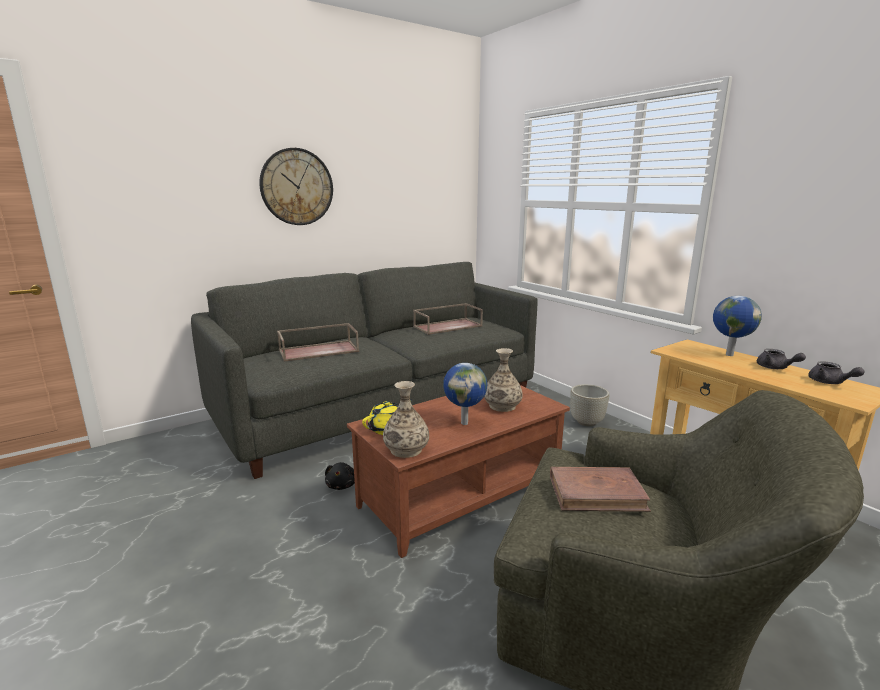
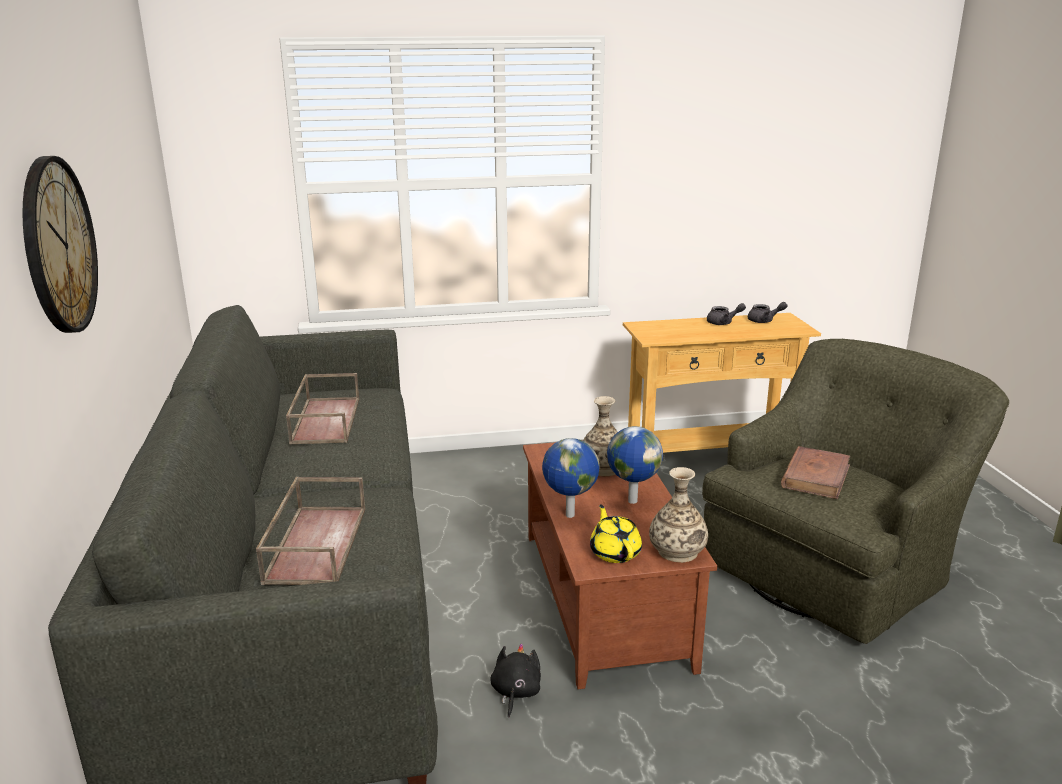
camera: 65 degrees left, 5 degrees up
black plush toy [325,462,355,490] -> black plush toy turned 105 degrees counterclockwise [490,643,541,718]
grey planter [570,384,609,426] -> none
globe [713,296,762,356] -> globe moved to [542,438,600,518]

